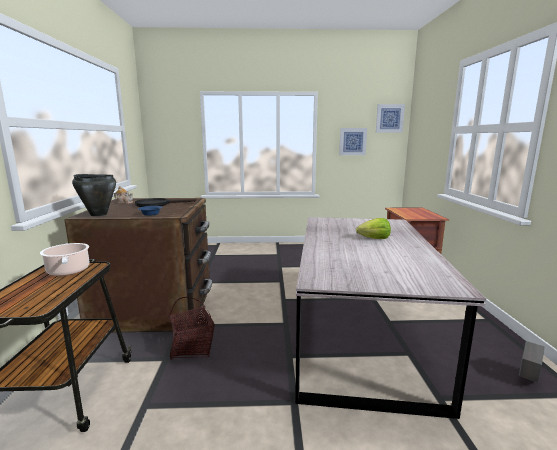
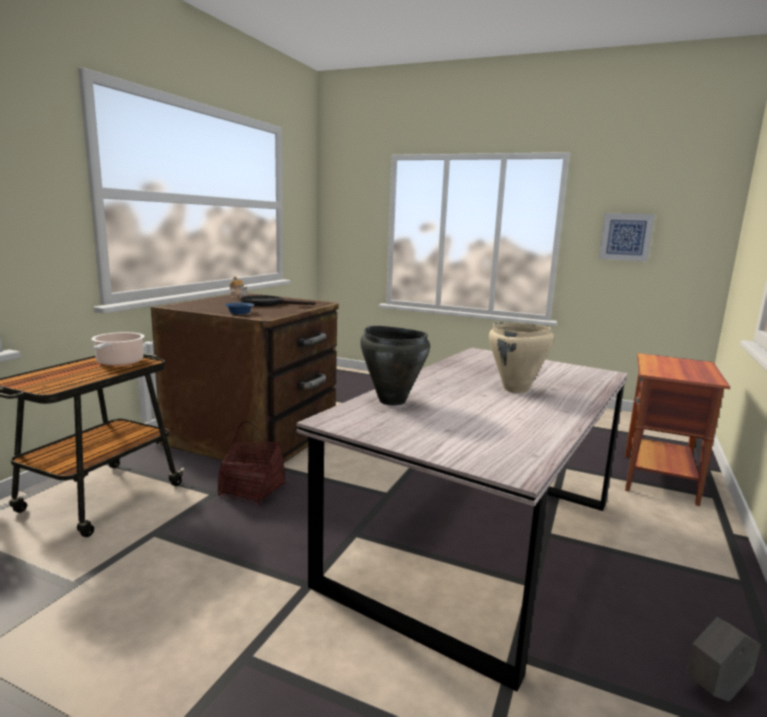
camera: 25 degrees right, 0 degrees up
black cooking pot [72,174,116,216] -> black cooking pot moved to [360,326,430,405]
lettuce [356,218,391,239] -> beige cooking pot [489,322,554,393]
picture [376,104,405,132] -> none

